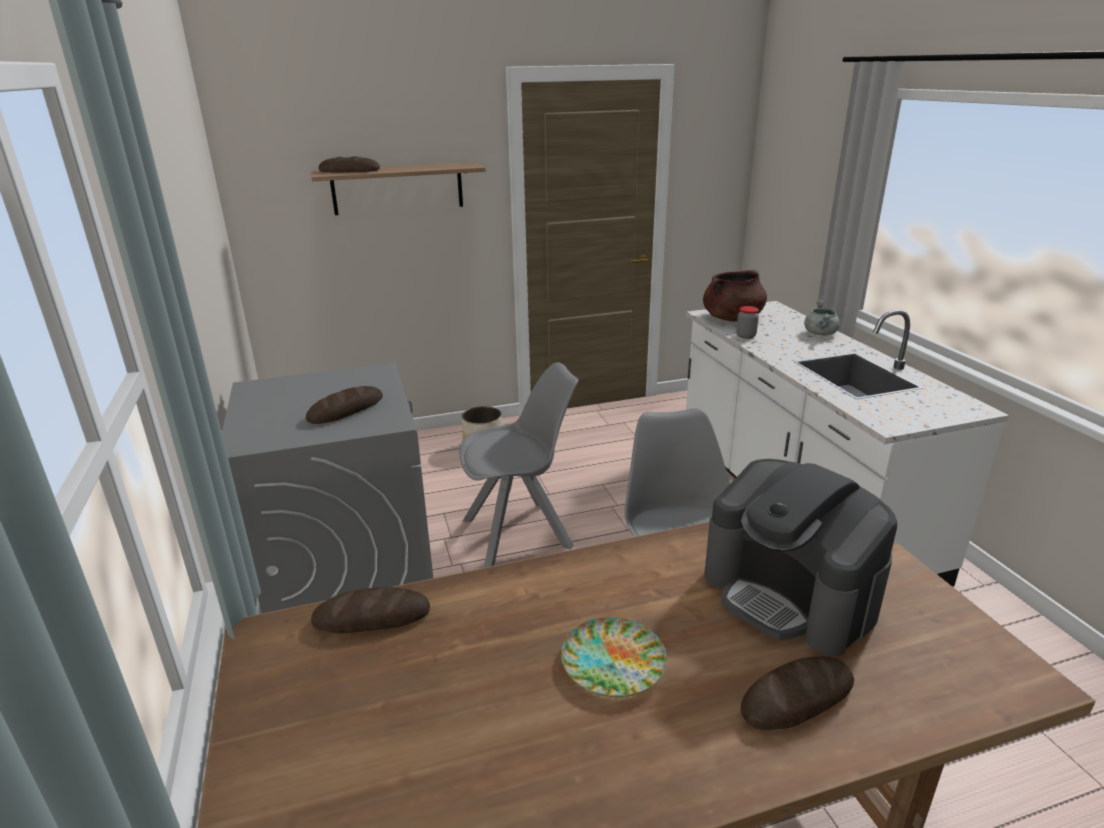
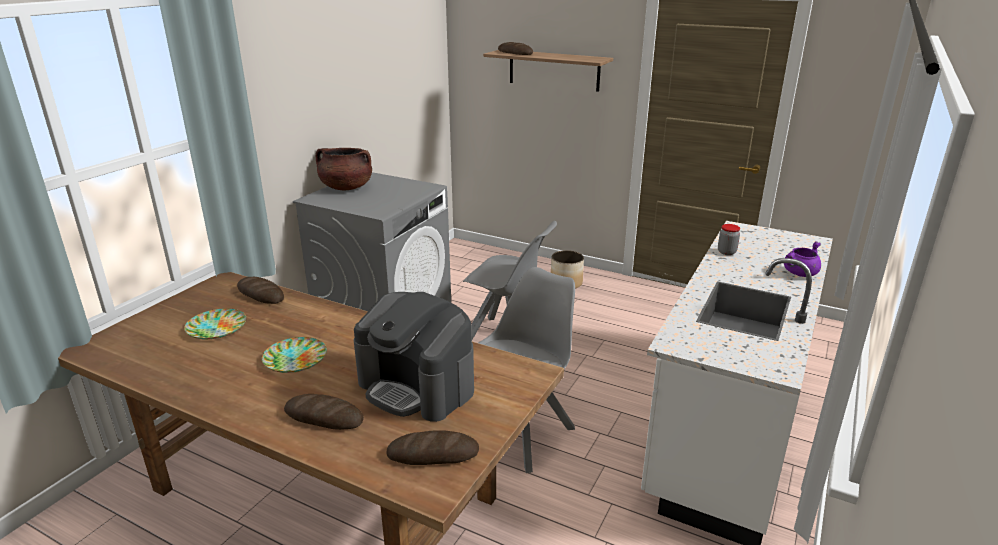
camera: 45 degrees right, 0 degrees up
bread [306,386,383,424] -> bread moved to [387,430,479,465]
brown cooking pot [703,270,767,321] -> brown cooking pot moved to [316,148,372,190]
coffee machine [704,459,897,656] -> coffee machine turned 60 degrees counterclockwise [354,292,474,422]
grey cooking pot [804,300,840,335] -> purple cooking pot [784,241,821,277]
none -> plate [184,308,246,339]

